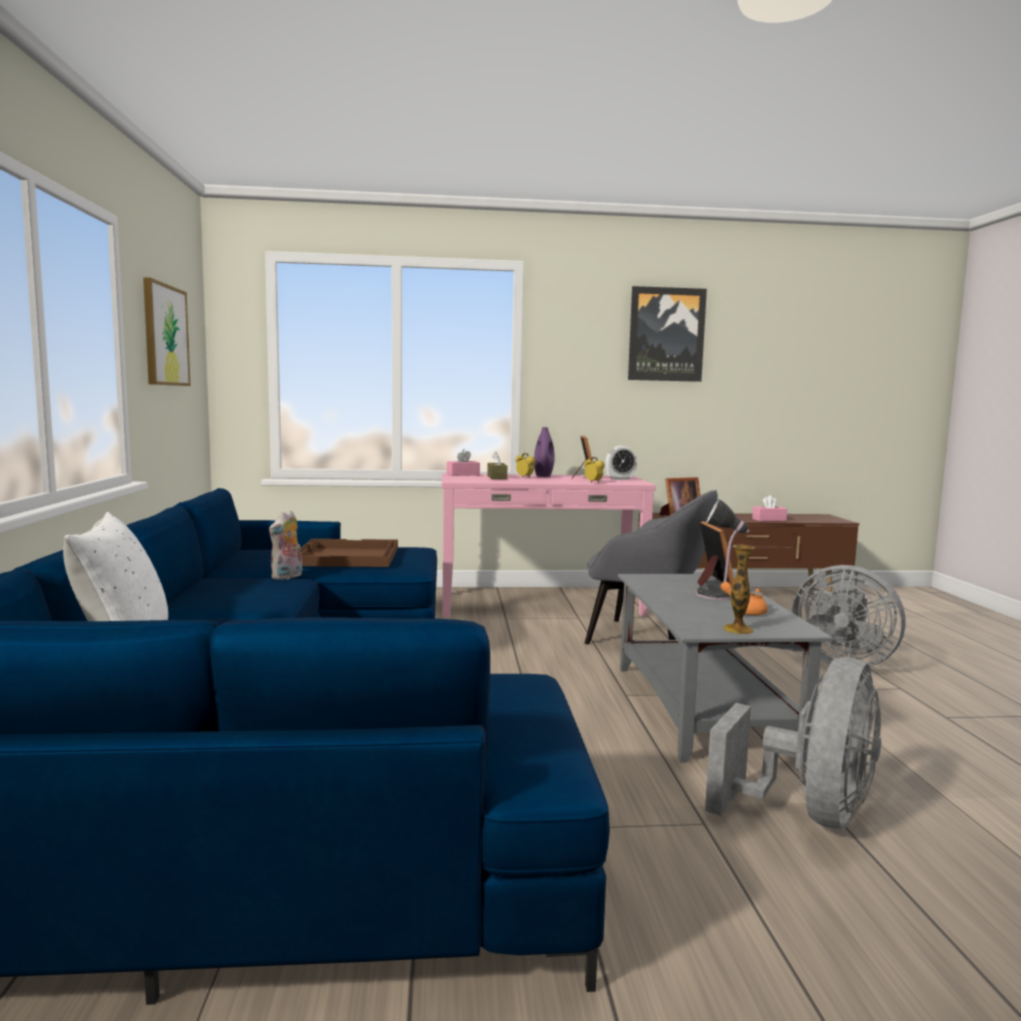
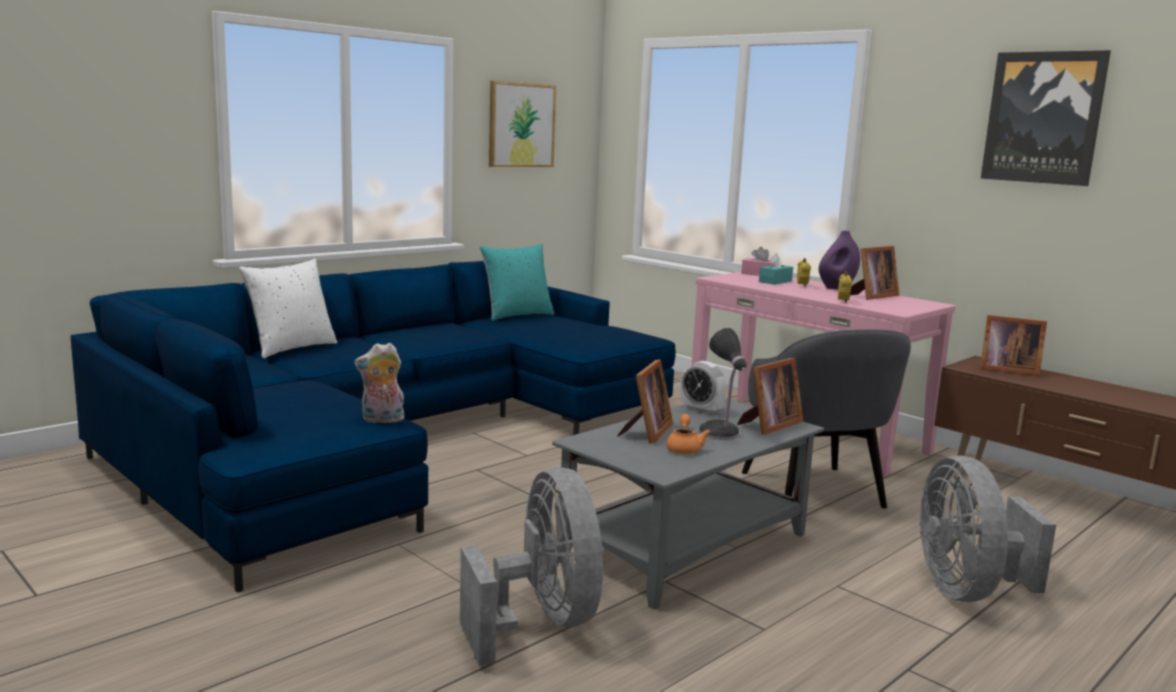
camera: 50 degrees right, 5 degrees up
plush toy [269,510,302,580] -> plush toy moved to [354,343,405,423]
brown tray [300,539,398,567] -> none
brown tissue box [487,451,507,479] -> turquoise tissue box [759,253,793,285]
alarm clock [605,446,637,480] -> alarm clock moved to [680,361,726,415]
grey fan [705,657,881,829] -> grey fan turned 105 degrees counterclockwise [460,467,604,666]
vase [723,545,755,635] -> none
pink tissue box [752,495,787,521] -> none
none -> turquoise pillow [480,243,554,321]
none -> picture frame [617,359,673,444]

